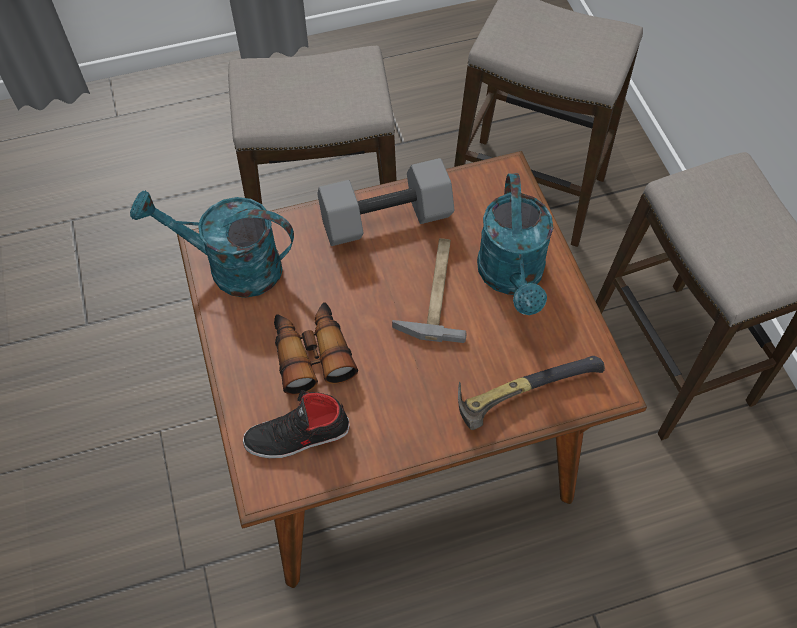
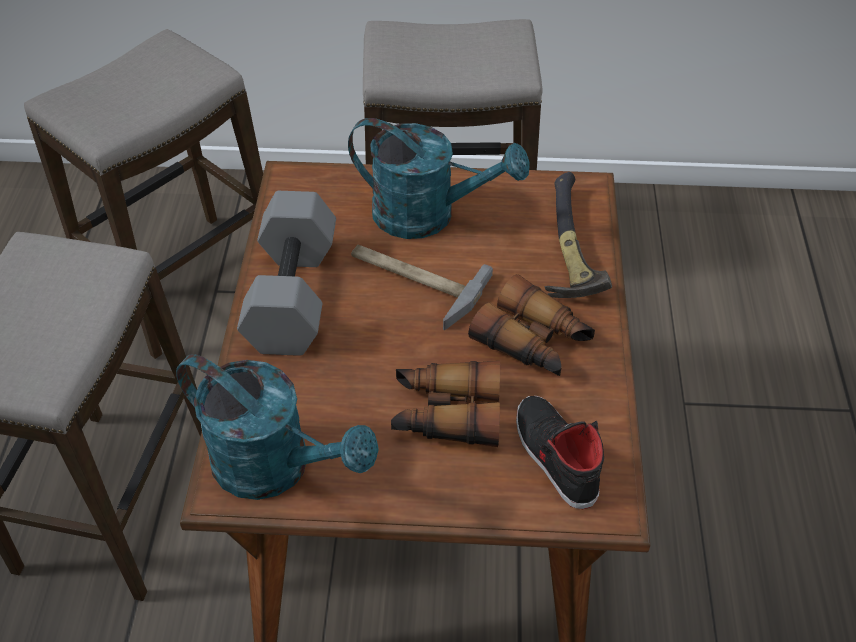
camera: 70 degrees left, 10 degrees down
turquoise watering can [130,190,294,298] -> turquoise watering can turned 90 degrees counterclockwise [176,354,379,500]
black shoe [243,390,350,458] -> black shoe turned 150 degrees clockwise [516,396,604,509]
none -> binoculars [468,274,595,376]

